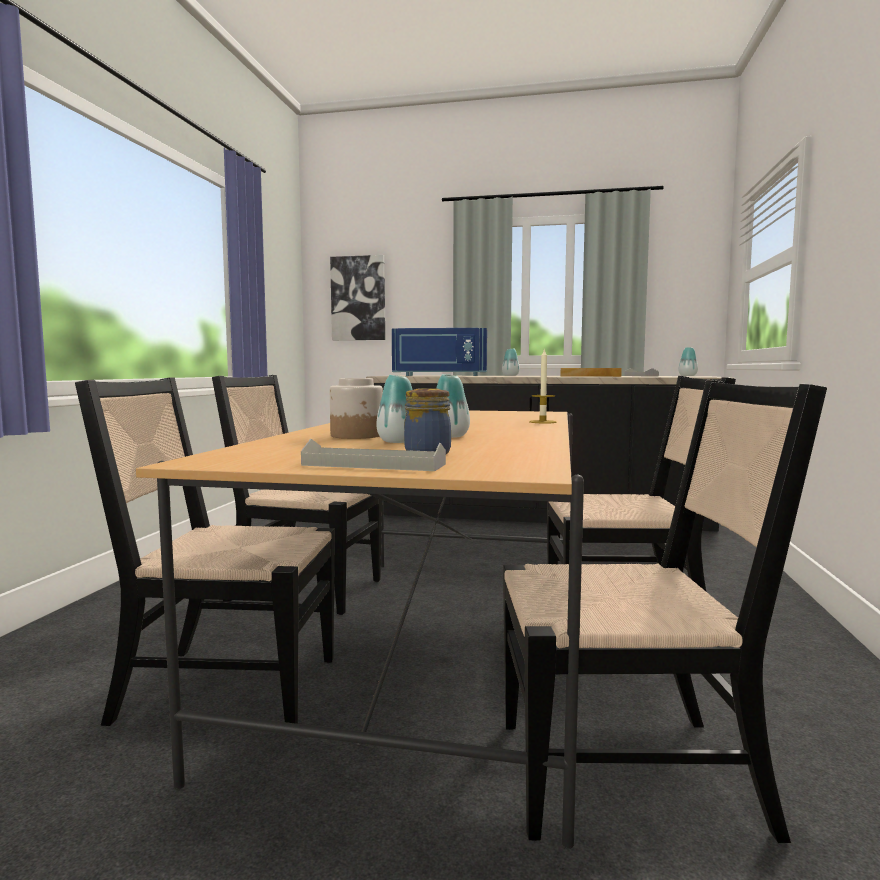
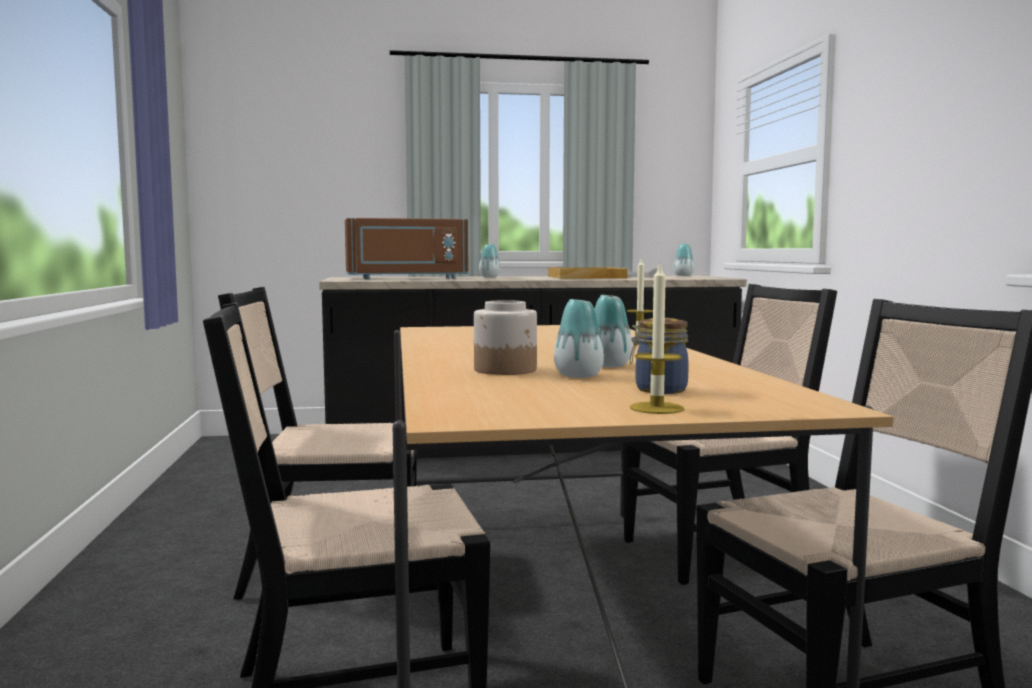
camera: 20 degrees left, 0 degrees up
grey tray [301,439,446,471] -> candle [630,265,685,414]
picture [330,255,385,340] -> none
blue microwave [392,328,487,376] -> brown microwave [345,218,468,279]

